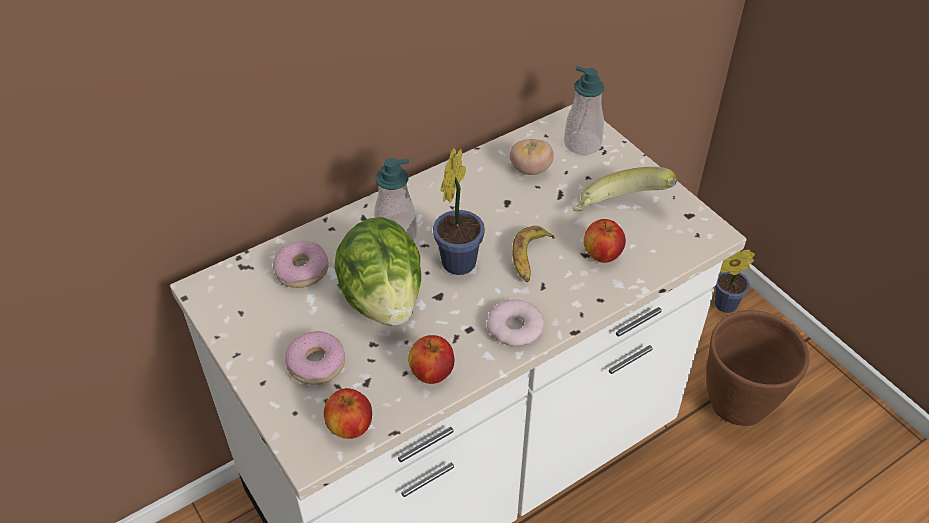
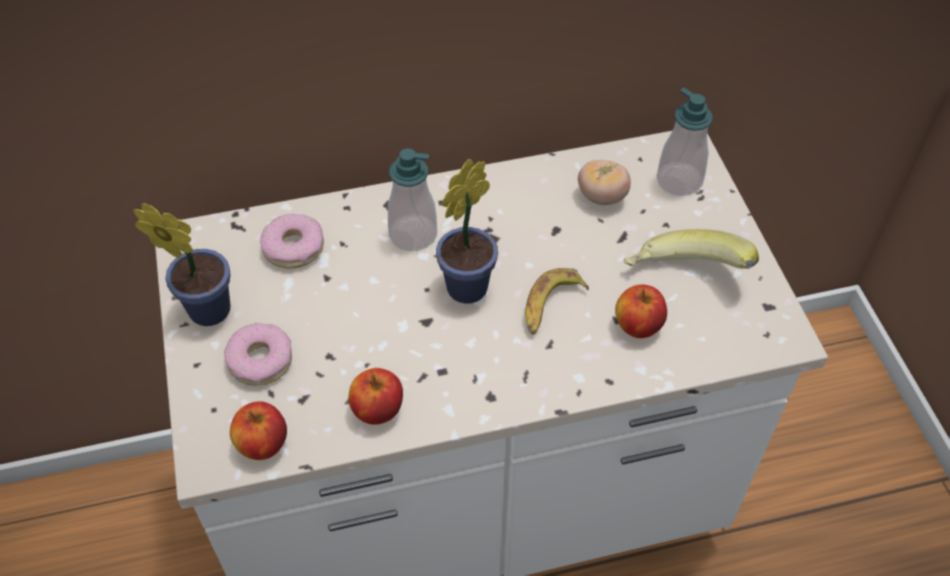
camera: 20 degrees right, 5 degrees up
lettuce [335,217,421,326] -> none
donut [486,299,544,346] -> none
brown planter [707,310,809,426] -> none
potted plant [715,250,755,313] -> potted plant moved to [133,203,231,326]

